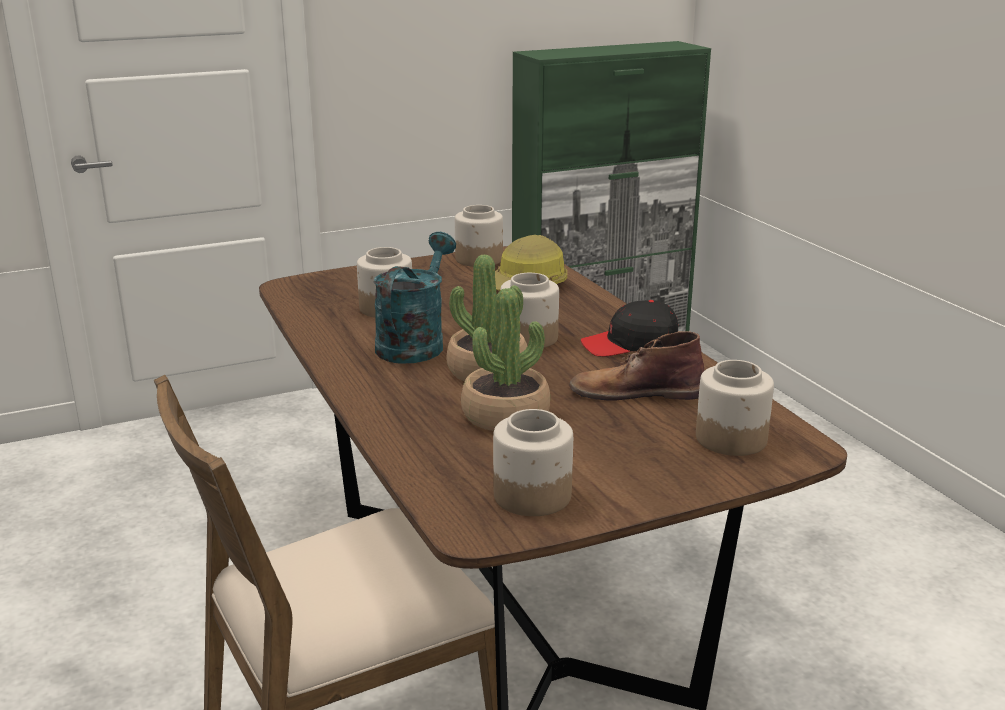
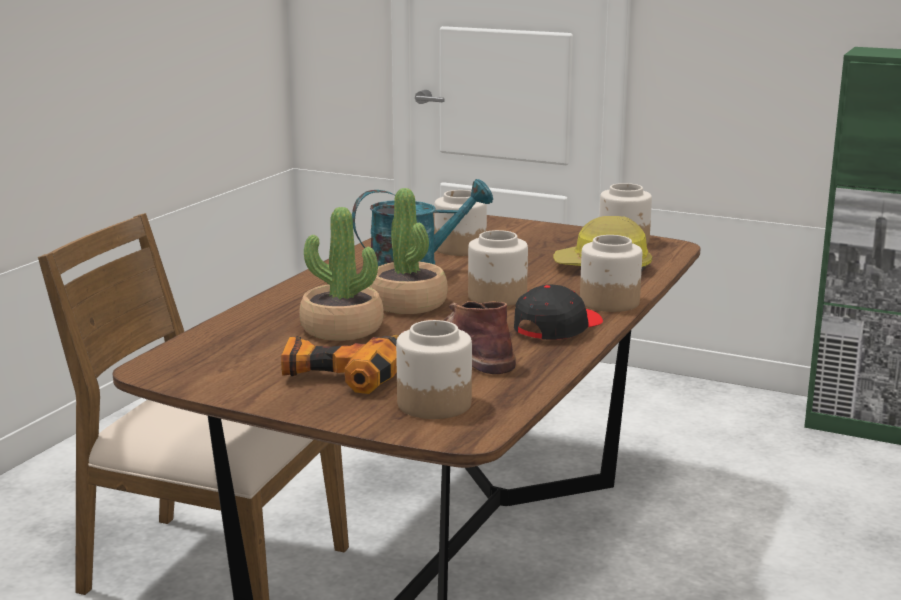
camera: 50 degrees right, 5 degrees down
jar [493,409,573,516] -> jar moved to [580,235,642,312]
black cap [581,300,678,357] -> black cap turned 90 degrees clockwise [514,284,603,340]
none -> power drill [281,331,405,394]

